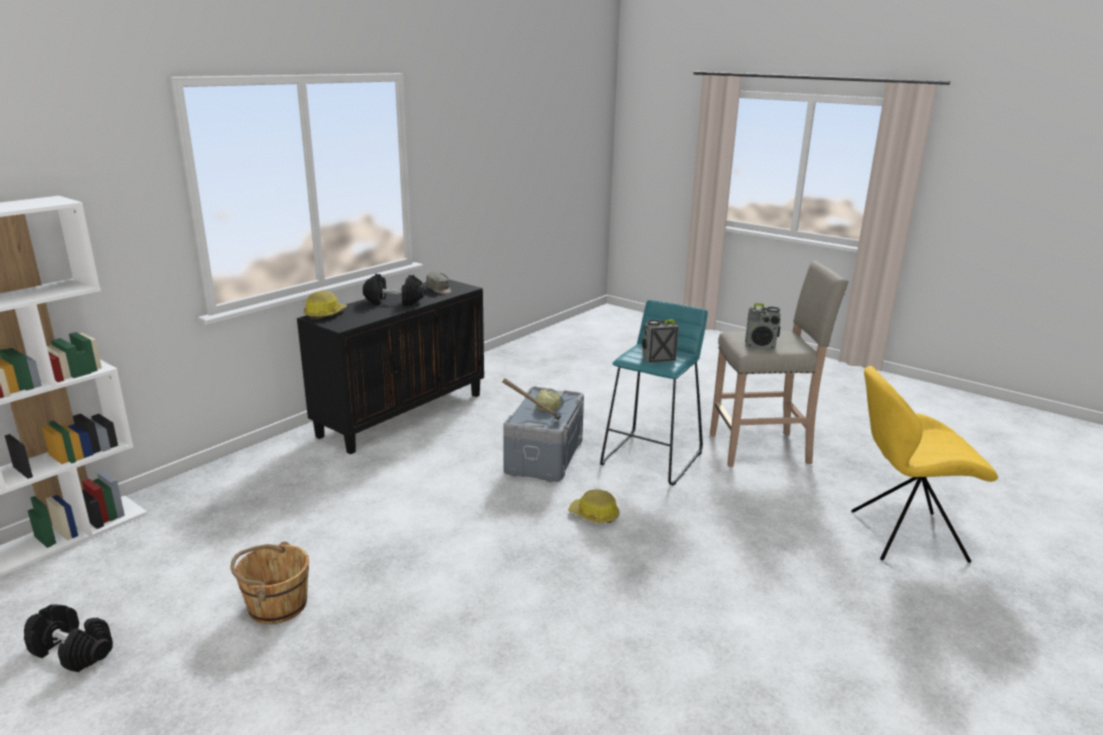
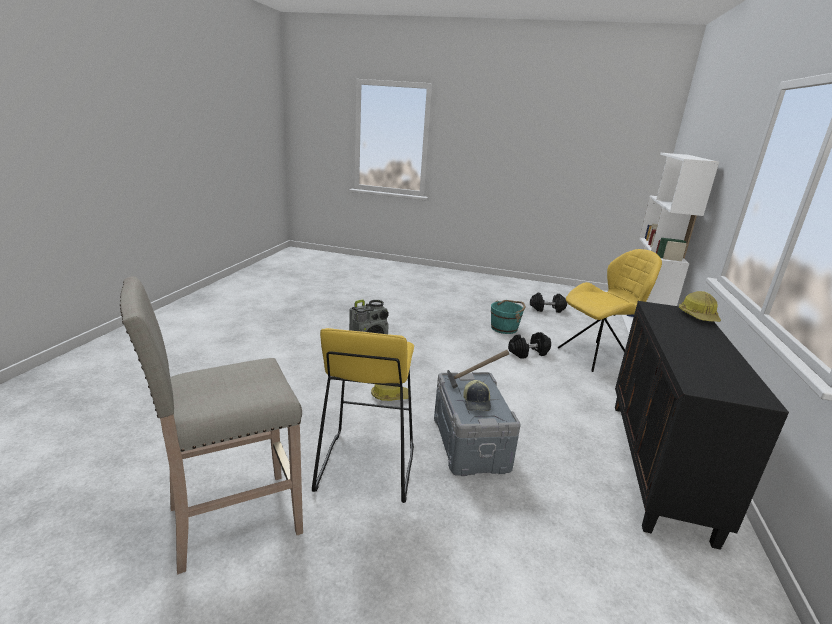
camera: 155 degrees right, 0 degrees up
brown bucket [231,541,309,624] -> turquoise bucket [491,300,525,334]
black dumbbell [363,274,425,306] -> black dumbbell moved to [508,332,551,359]
grey cap [426,272,452,294] -> none
turquoise stool [600,300,708,486] -> yellow stool [312,328,414,503]
radio [745,303,781,350] -> none
yellow chair [851,366,998,563] -> yellow chair moved to [558,249,662,372]

